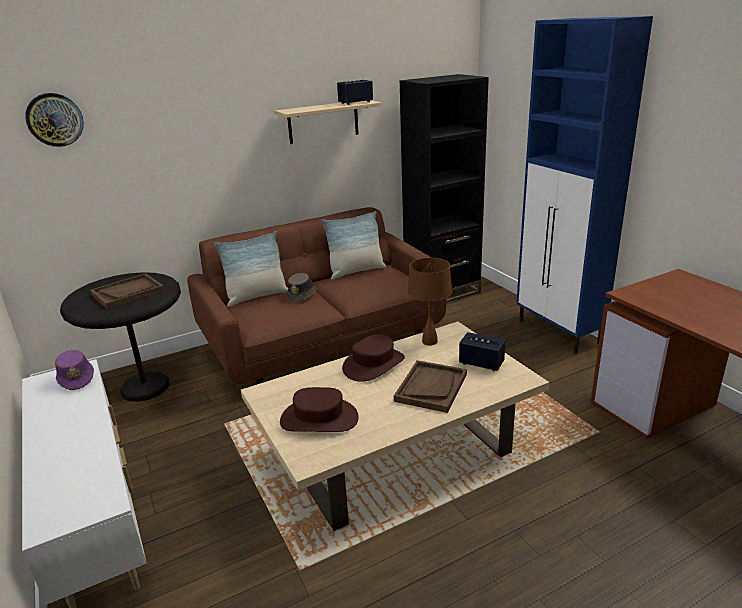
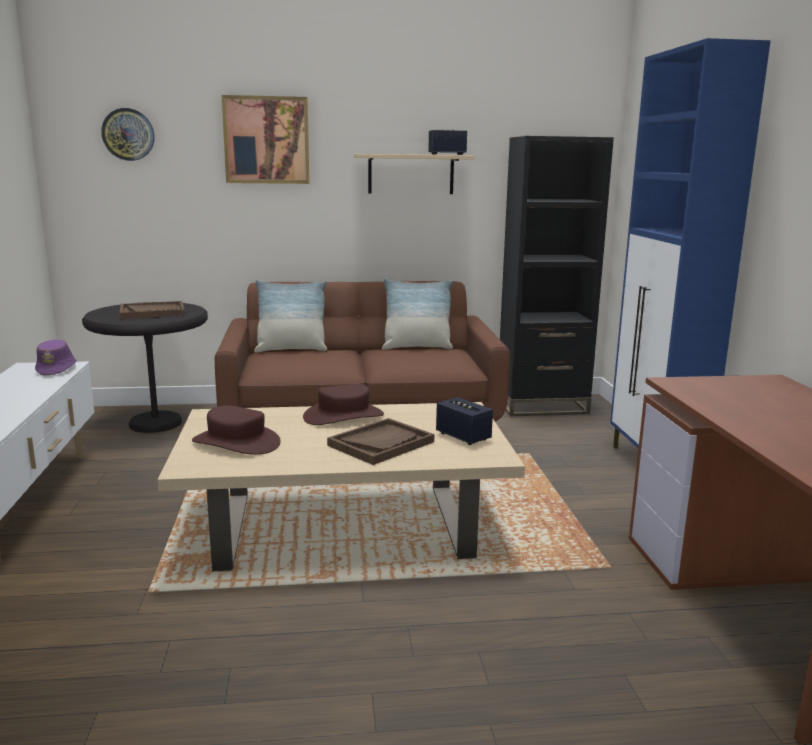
camera: 20 degrees right, 10 degrees down
brown hat [287,273,317,303] -> none
brown table lamp [408,258,452,346] -> none
none -> picture [222,95,309,184]

